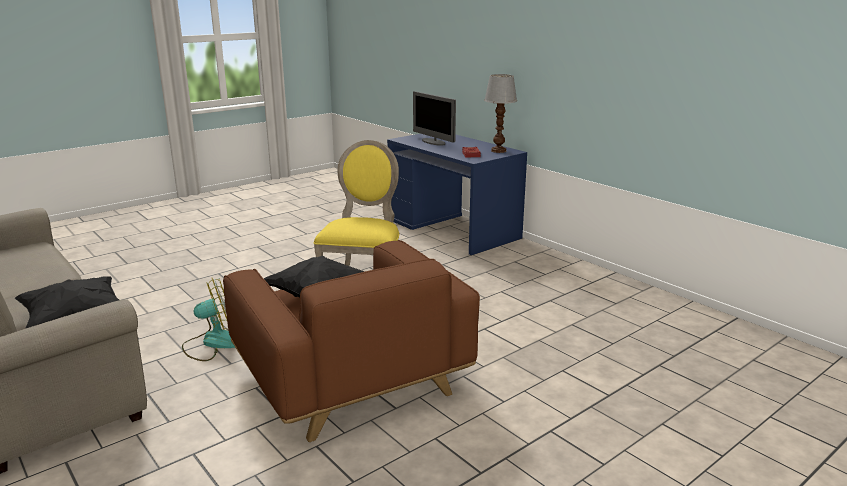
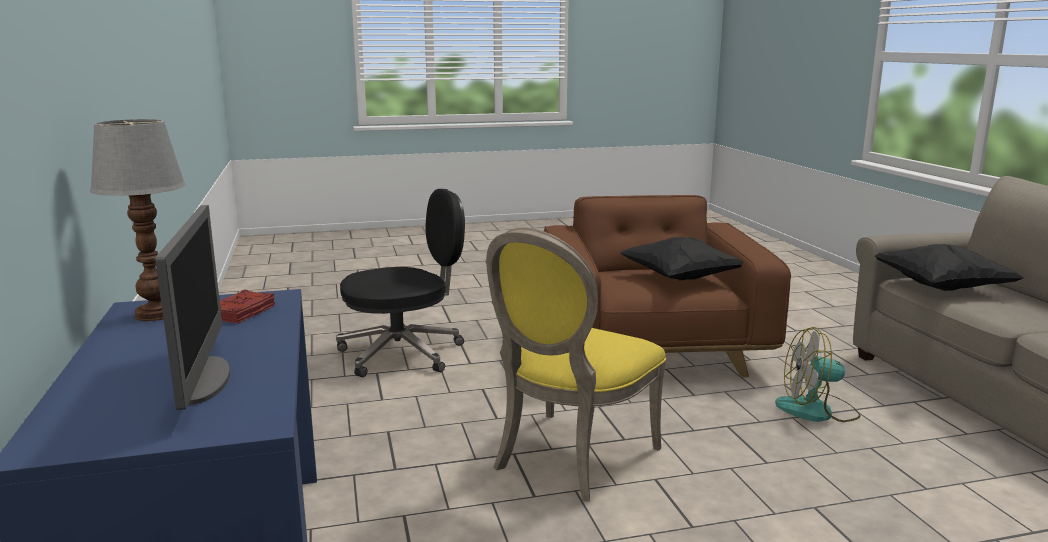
camera: 155 degrees left, 5 degrees down
none -> black office chair [336,189,465,377]

